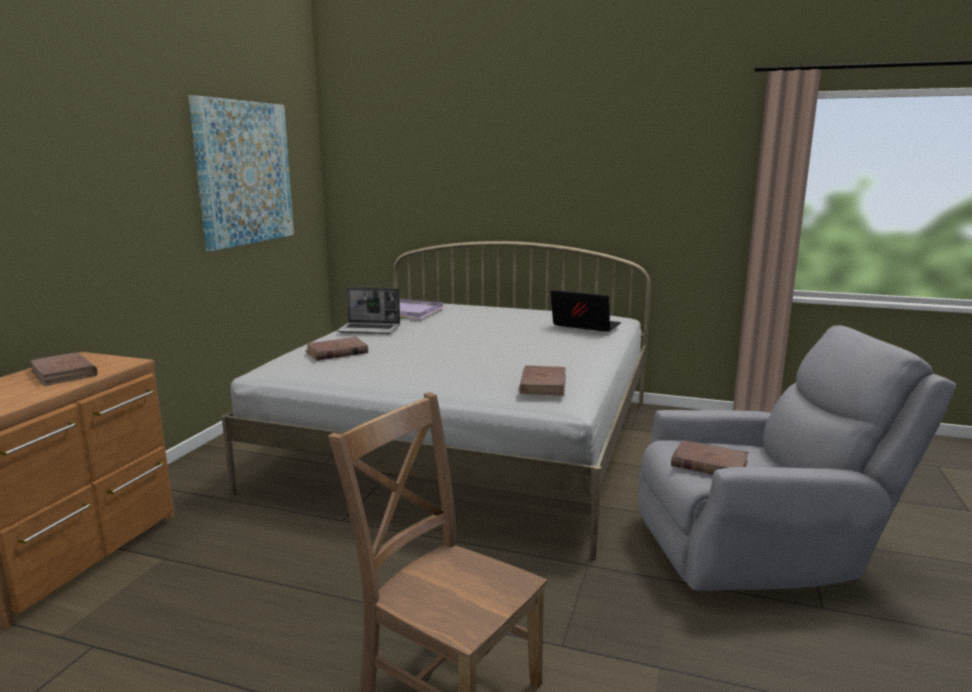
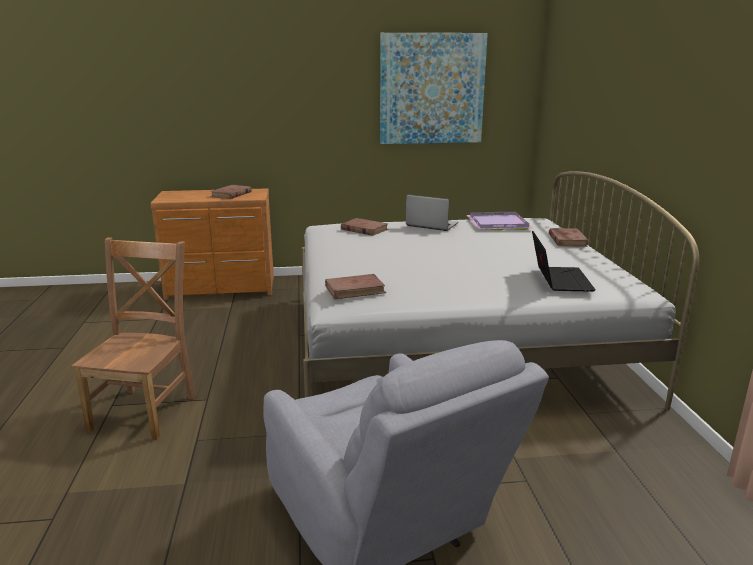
camera: 65 degrees right, 5 degrees up
laptop [337,287,400,334] -> laptop turned 135 degrees clockwise [406,194,458,231]
brown book [671,440,749,474] -> brown book moved to [549,228,589,247]

